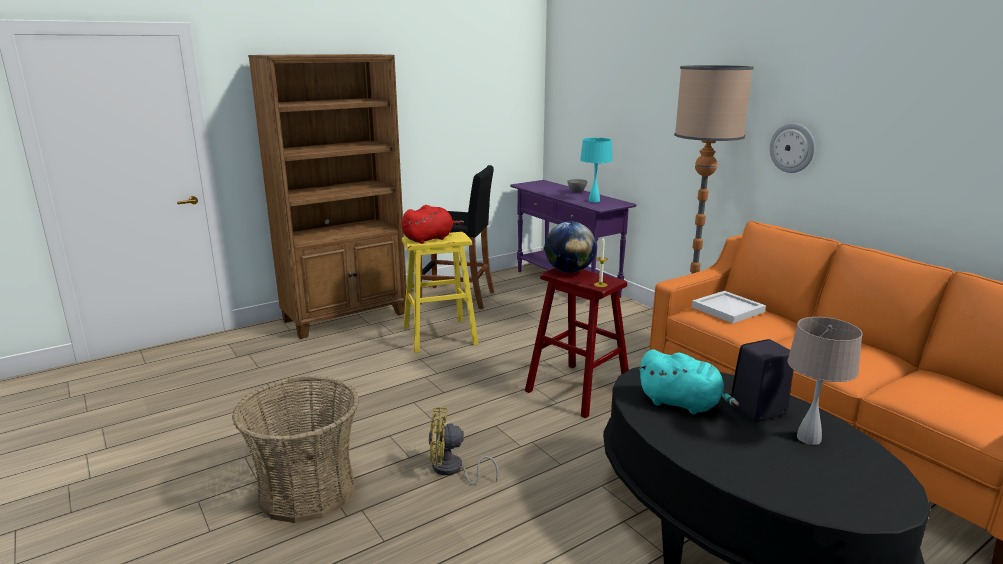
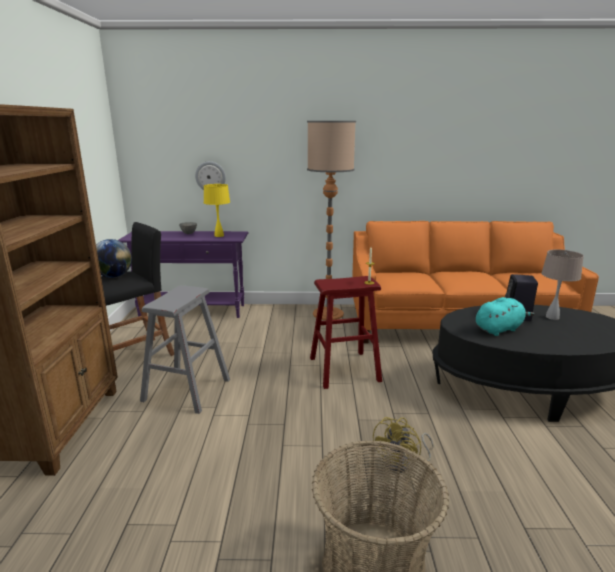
camera: 55 degrees left, 0 degrees up
red plush toy [402,205,464,244] -> none
yellow stool [402,232,479,353] -> grey stool [140,285,230,414]
globe [545,221,596,273] -> globe moved to [96,239,132,278]
turquoise table lamp [580,138,612,202] -> yellow table lamp [204,184,230,237]
white tray [692,291,766,323] -> none
wall clock [770,123,815,173] -> wall clock moved to [195,161,226,190]

